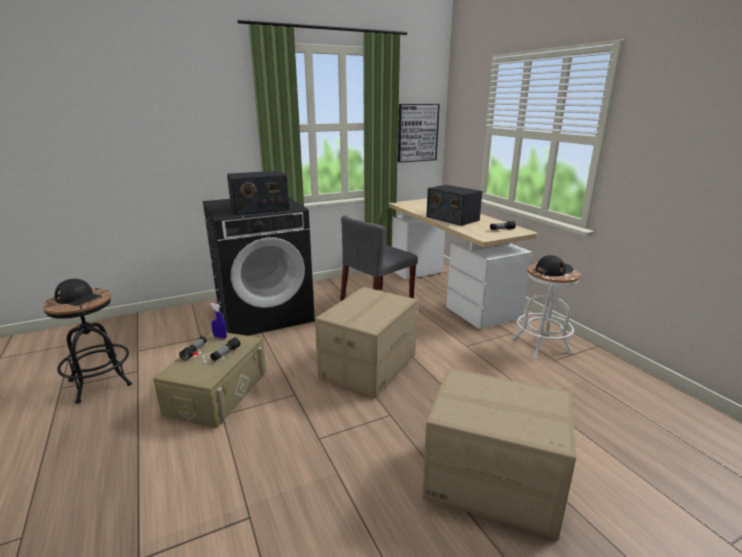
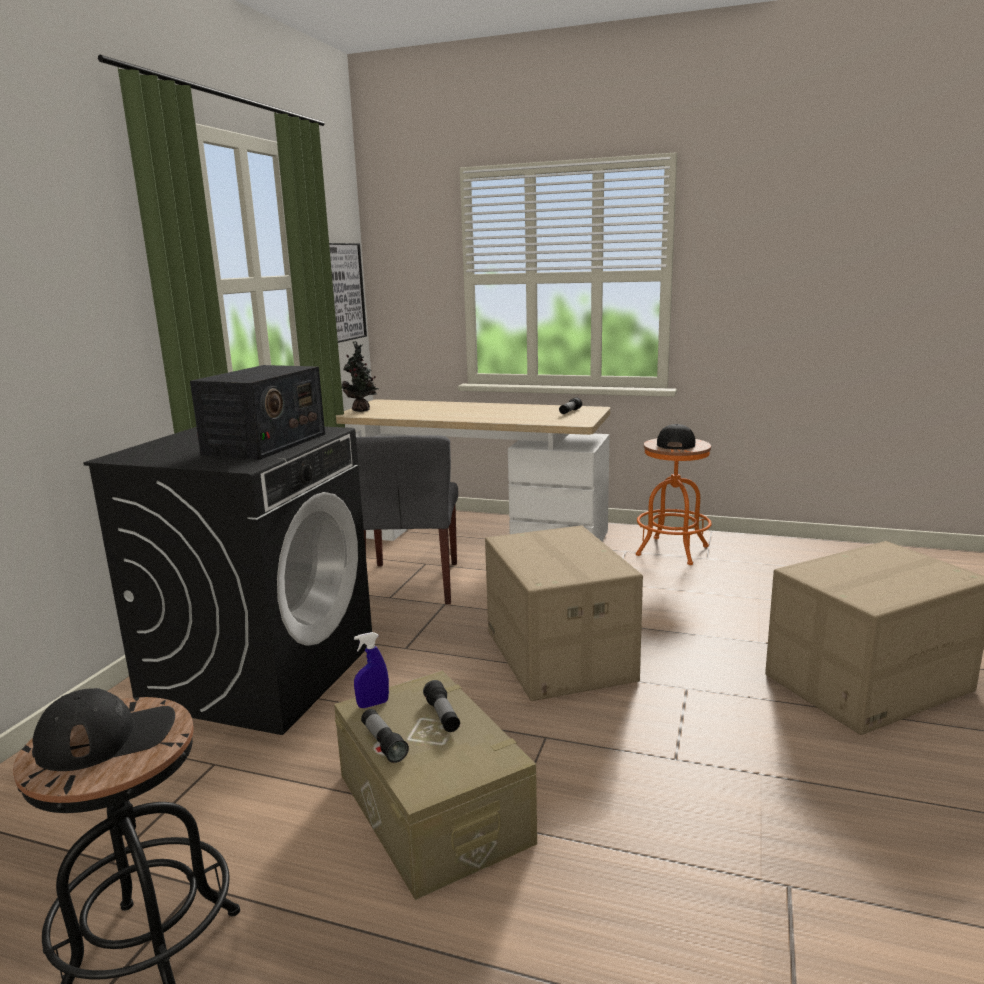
camera: 45 degrees left, 5 degrees down
radio [426,185,482,226] -> none
white stool [513,263,581,359] -> orange stool [636,438,712,565]
none -> potted plant [342,341,379,412]

